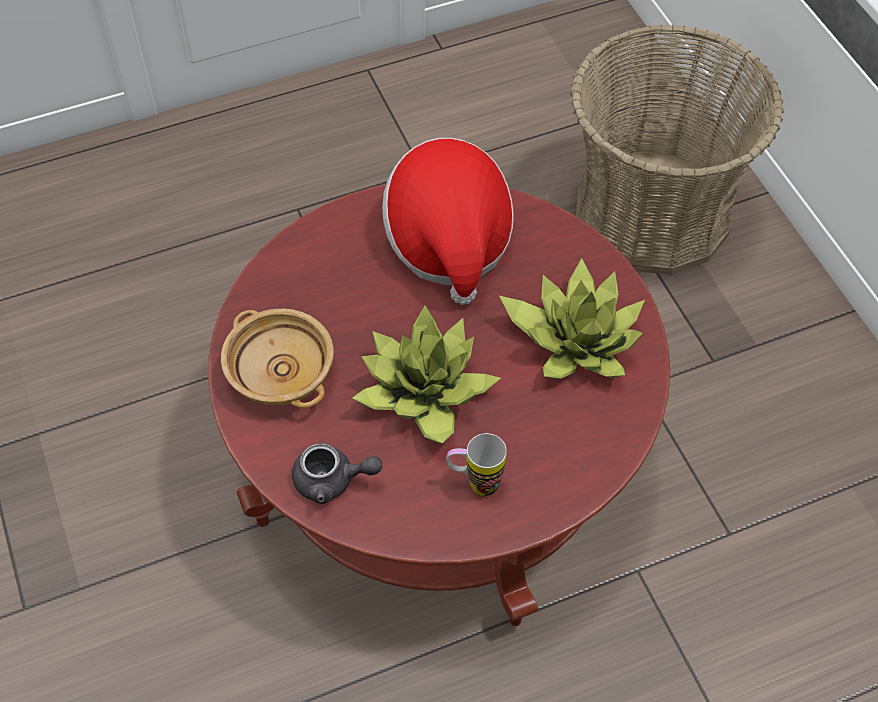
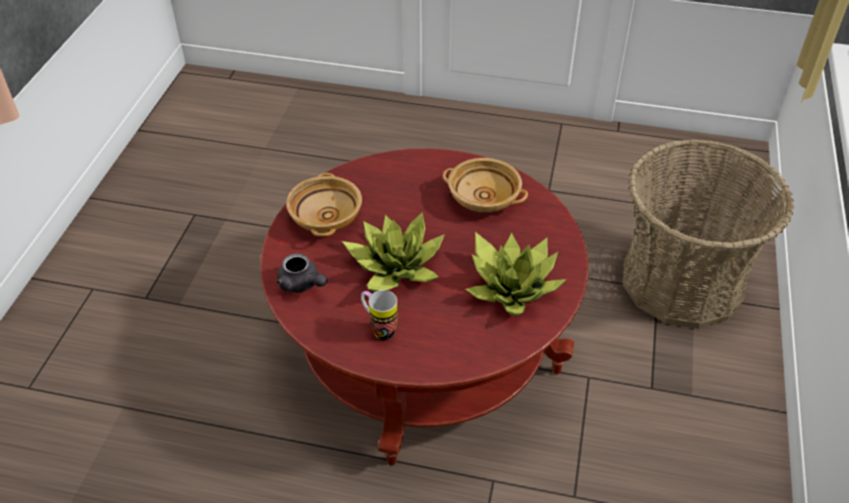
camera: 35 degrees right, 10 degrees down
hat [382,138,514,305] -> beige bowl [443,158,528,213]

